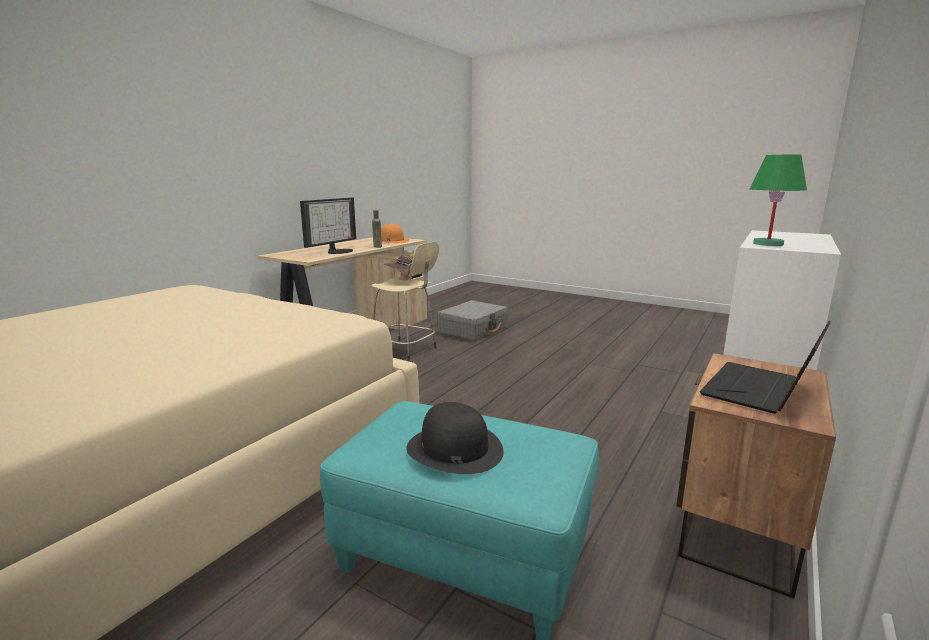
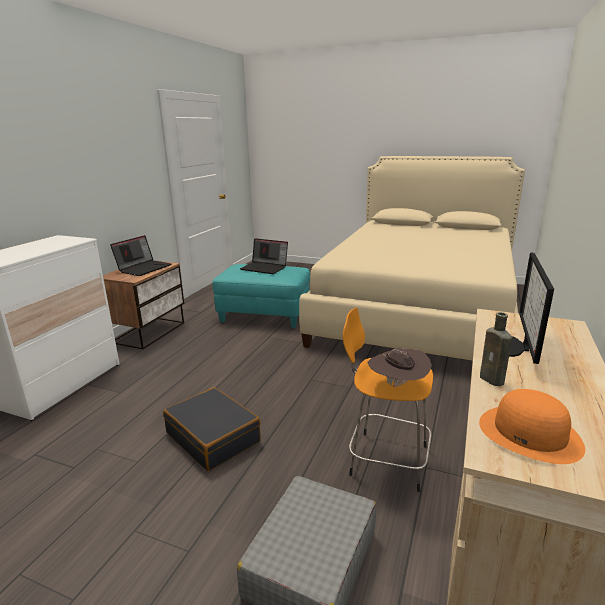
camera: 170 degrees right, 5 degrees up
beige stool [371,242,439,362] -> orange stool [343,308,433,492]
black hat [406,402,504,474] -> laptop [240,238,288,274]
green table lamp [750,154,807,246] -> none
none -> black suitcase [163,387,261,471]

